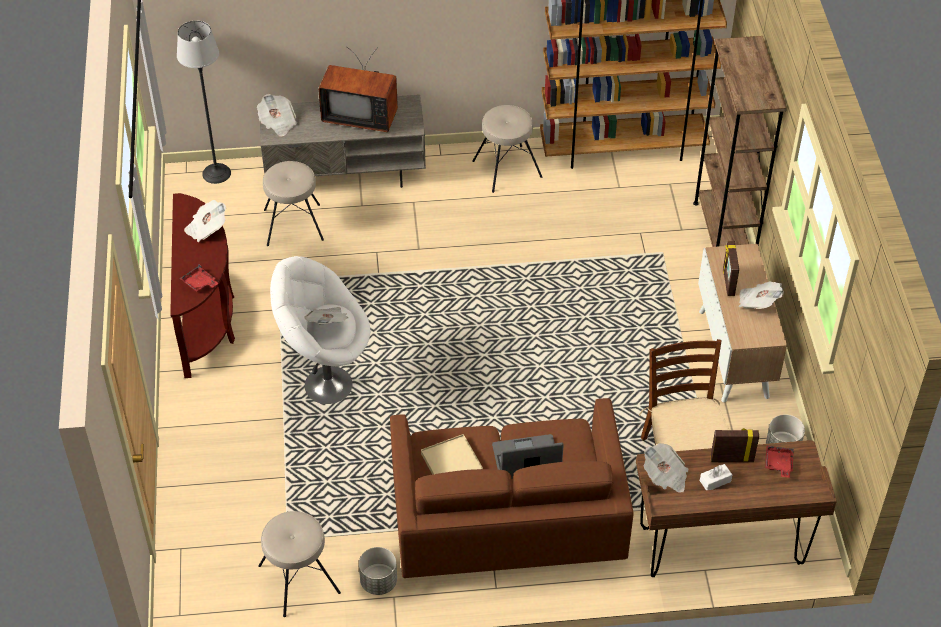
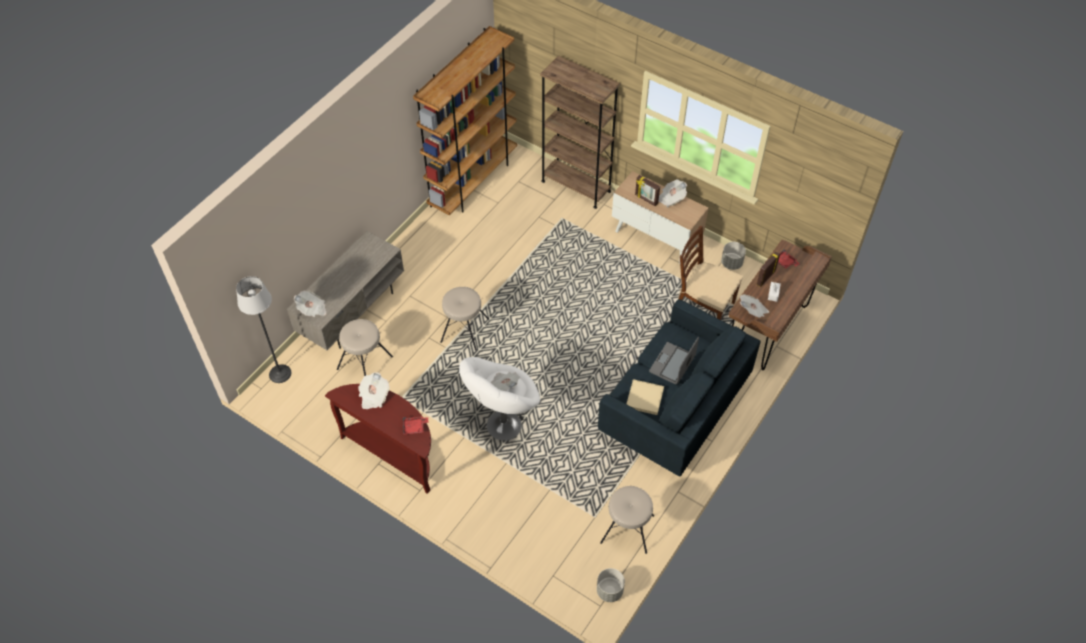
camera: 50 degrees left, 5 degrees up
television [318,46,398,132] -> none
grey planter [359,547,397,595] -> grey planter moved to [597,568,625,602]
brown sofa [390,398,633,578] -> blue sofa [598,299,761,477]
beige stool [472,105,542,193] -> beige stool moved to [440,287,489,351]

